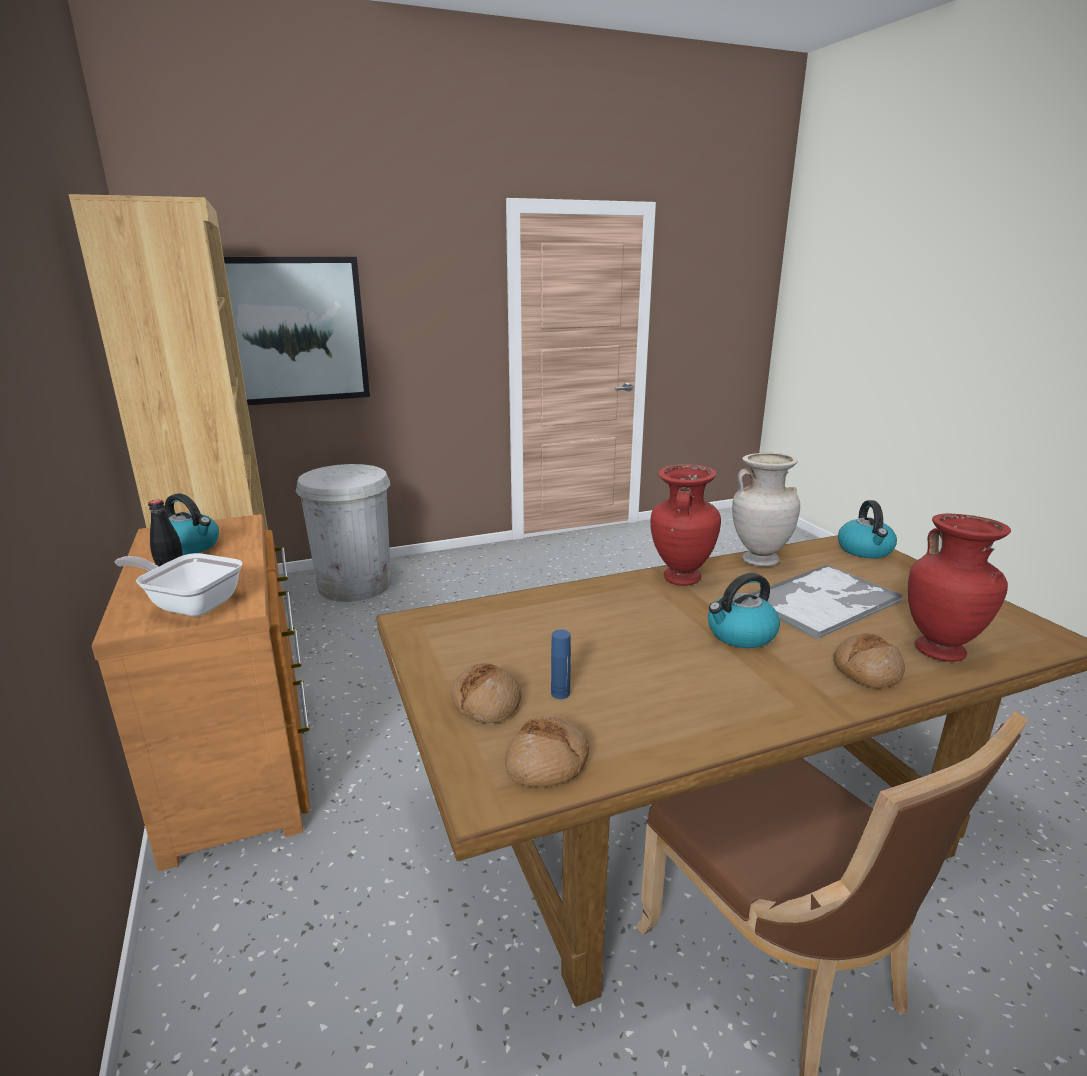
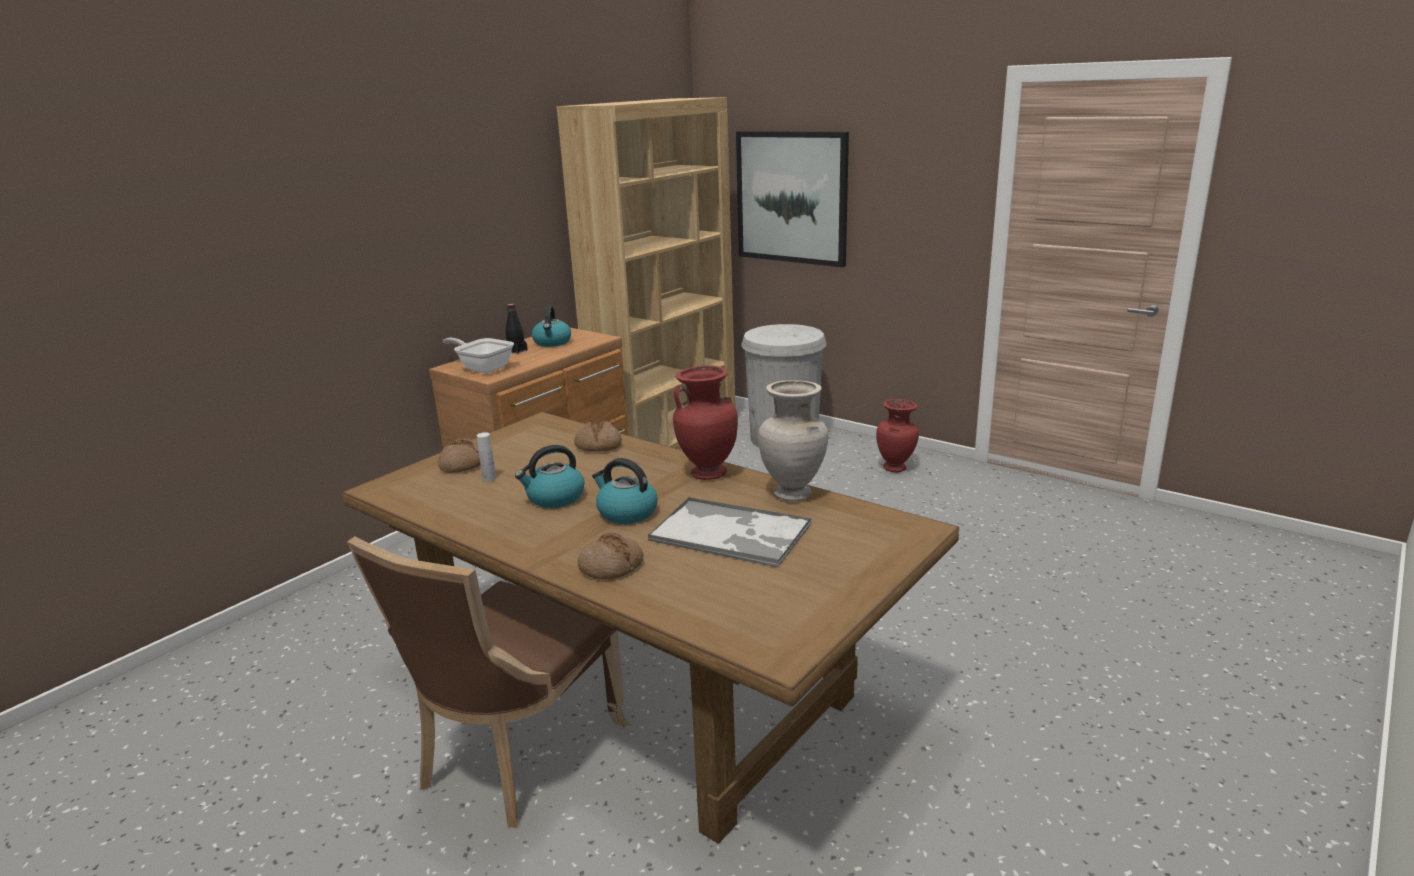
camera: 60 degrees right, 0 degrees up
frying pan [115,553,243,617] -> frying pan turned 45 degrees counterclockwise [443,338,514,373]
bread [505,716,589,787] -> bread moved to [574,421,622,452]
blue bottle [551,629,571,699] -> white bottle [477,432,496,482]
kettle [838,500,897,558] -> kettle moved to [515,445,584,508]
red vase [908,514,1011,662] -> red vase moved to [876,399,919,472]

